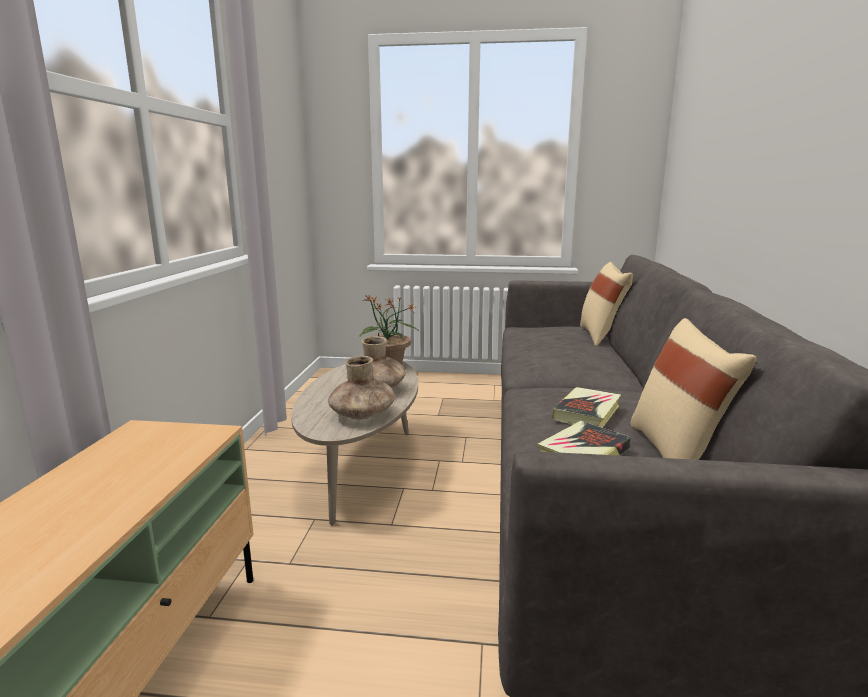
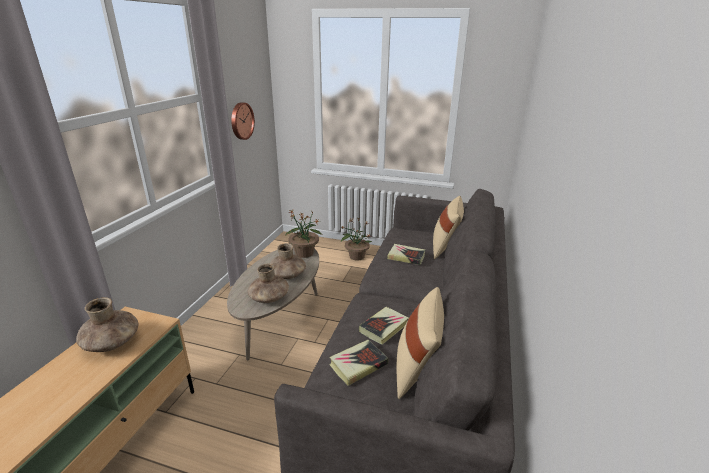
camera: 10 degrees right, 10 degrees up
none -> brown vase [76,297,138,352]
none -> wall clock [231,102,255,140]
none -> potted plant [341,218,372,261]
none -> book [387,244,425,265]

